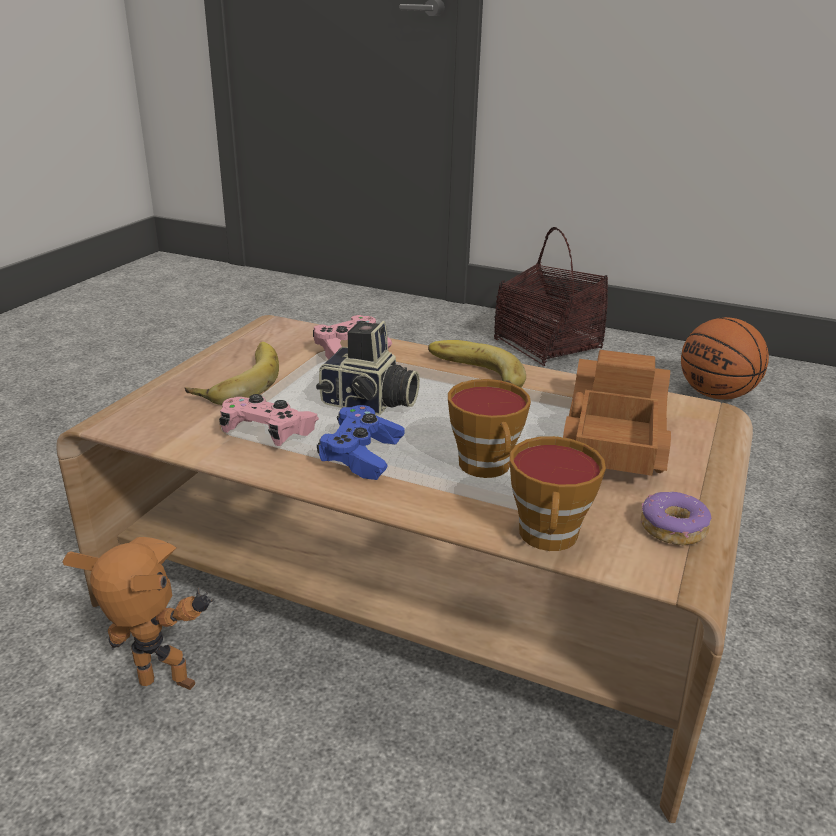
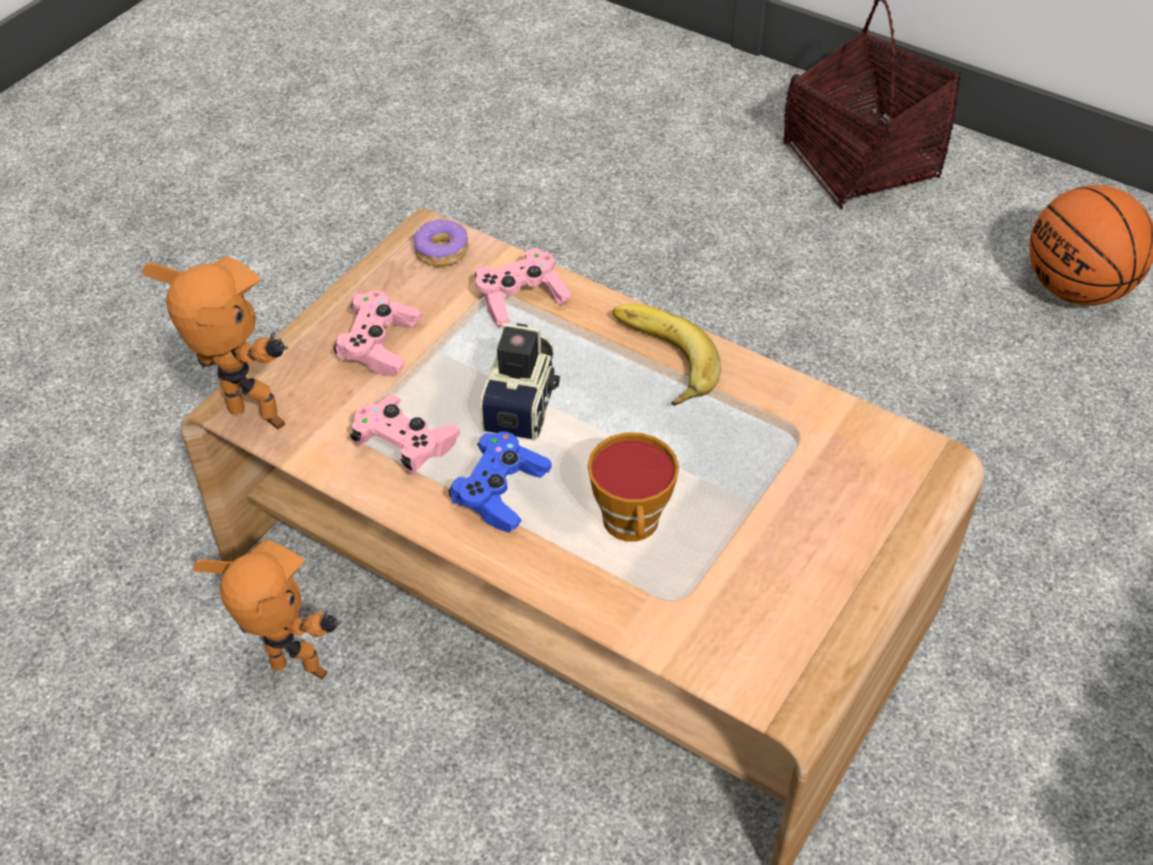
camera: 10 degrees right, 20 degrees up
banana [185,342,279,405] -> pink game controller [333,290,421,377]
camera [316,321,420,415] -> camera turned 105 degrees counterclockwise [480,323,560,441]
cup [510,436,606,551] -> none
toy truck [563,350,671,476] -> none
donut [641,492,712,545] -> donut moved to [414,220,469,267]
none -> toy robot [142,256,288,430]

